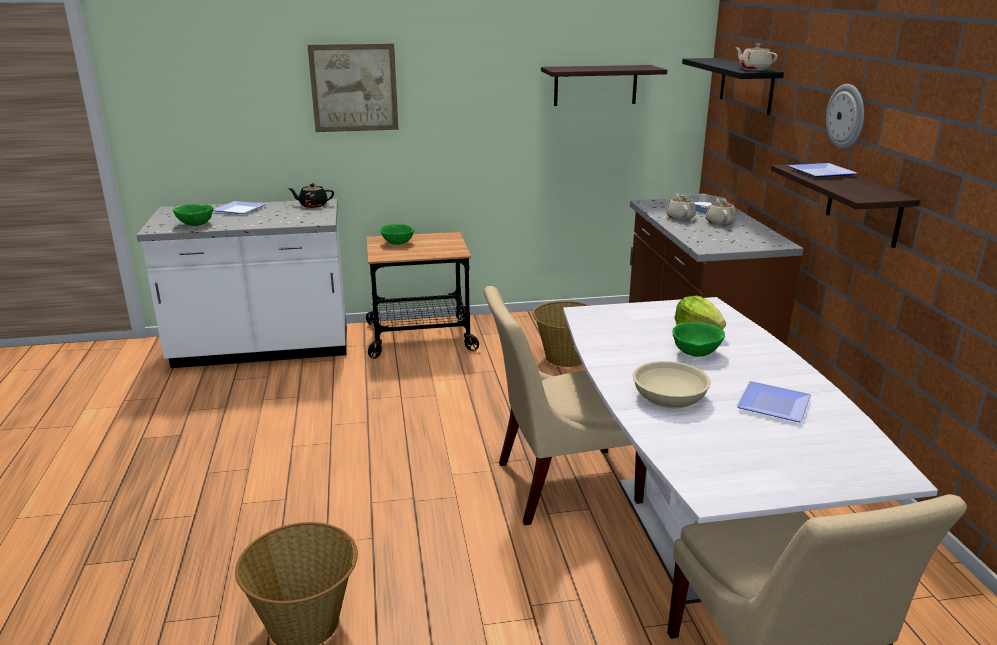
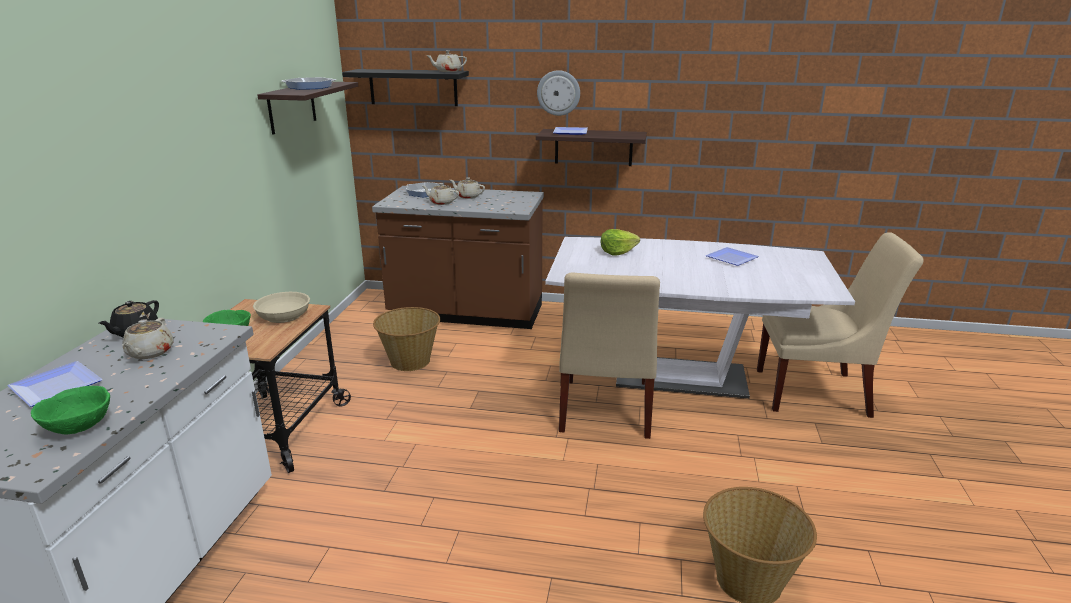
camera: 70 degrees left, 0 degrees up
picture [307,44,399,132] -> none
beige bowl [633,361,711,409] -> beige bowl moved to [253,292,310,323]
green bowl [673,322,725,357] -> none
none -> beige teapot [122,318,174,359]
none -> frying pan [282,77,336,90]

